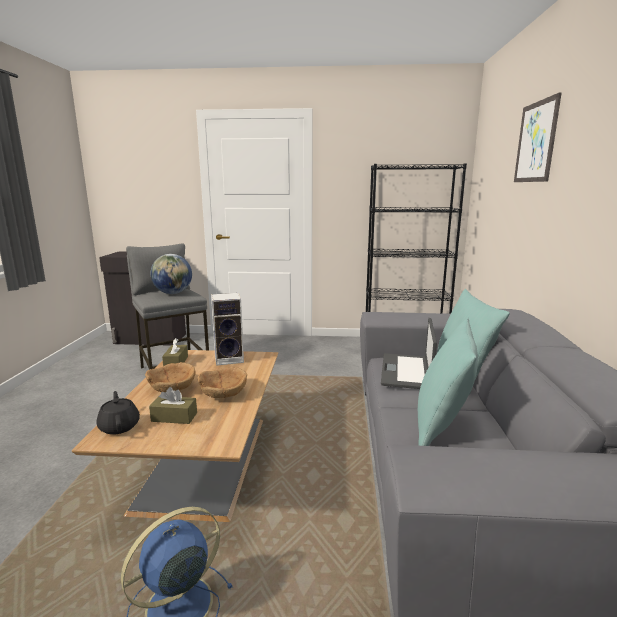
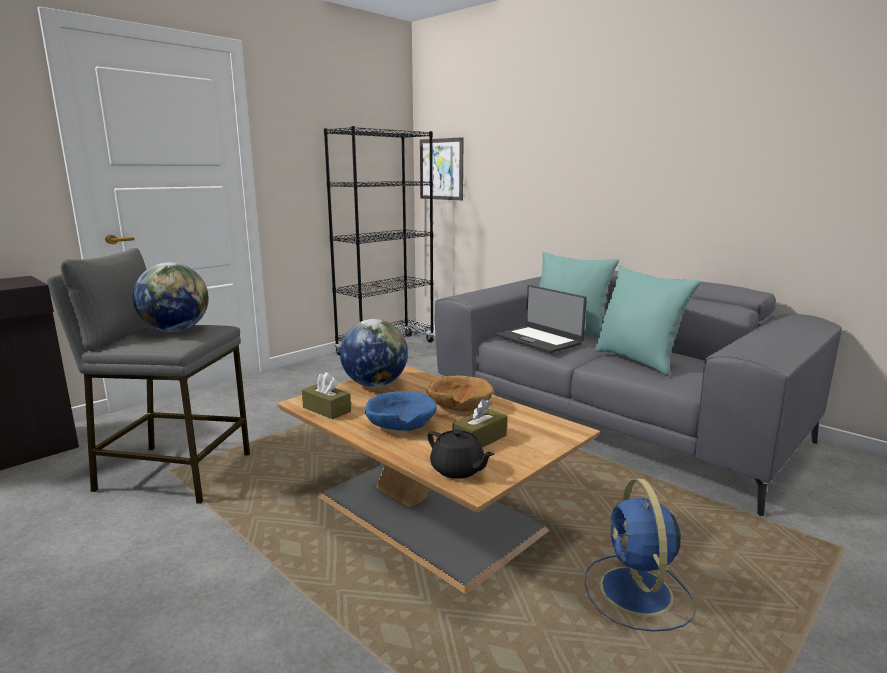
camera: 50 degrees left, 0 degrees up
black teapot [96,391,140,435] -> black teapot turned 150 degrees counterclockwise [428,429,495,479]
brown bowl [145,362,196,392] -> blue bowl [365,391,437,431]
speaker [211,293,244,366] -> globe [340,319,408,387]
picture [514,92,562,182] -> picture moved to [420,137,464,200]

